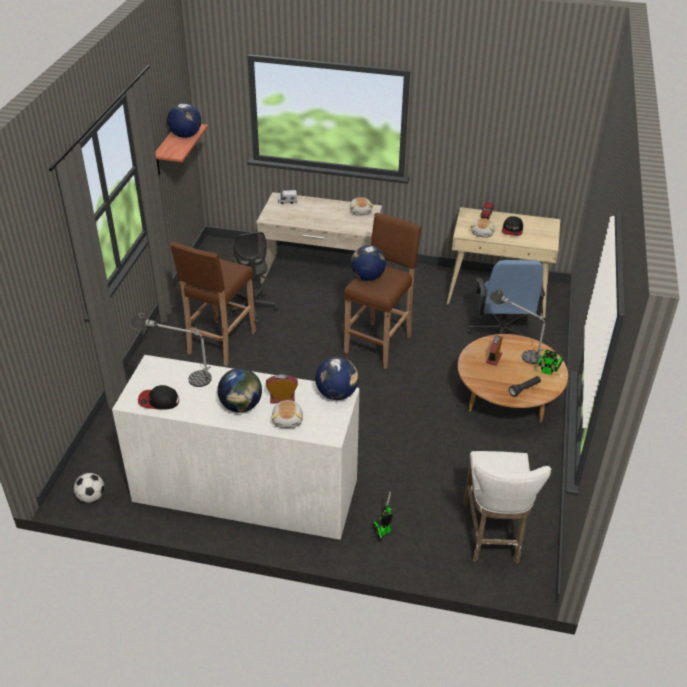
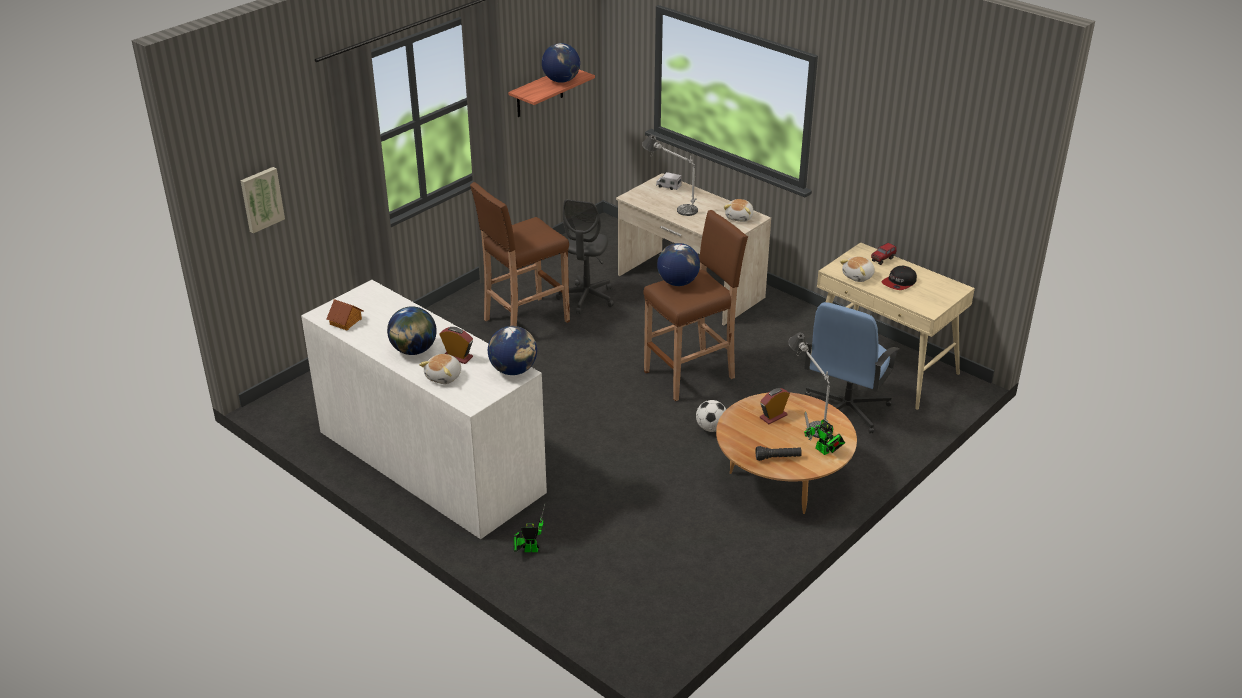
camera: 30 degrees right, 5 degrees down
football [74,473,104,503] -> football moved to [696,400,727,432]
table lamp [130,313,212,387] -> table lamp moved to [642,135,698,216]
cap [138,385,179,410] -> toy house [327,299,364,331]
white stool [463,451,551,564] -> none
none -> picture [240,167,285,233]

